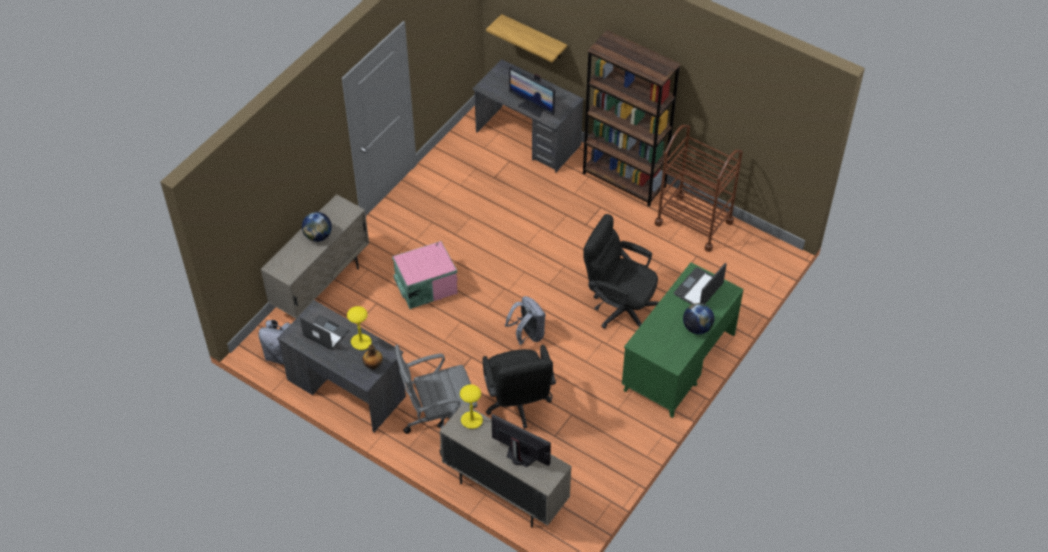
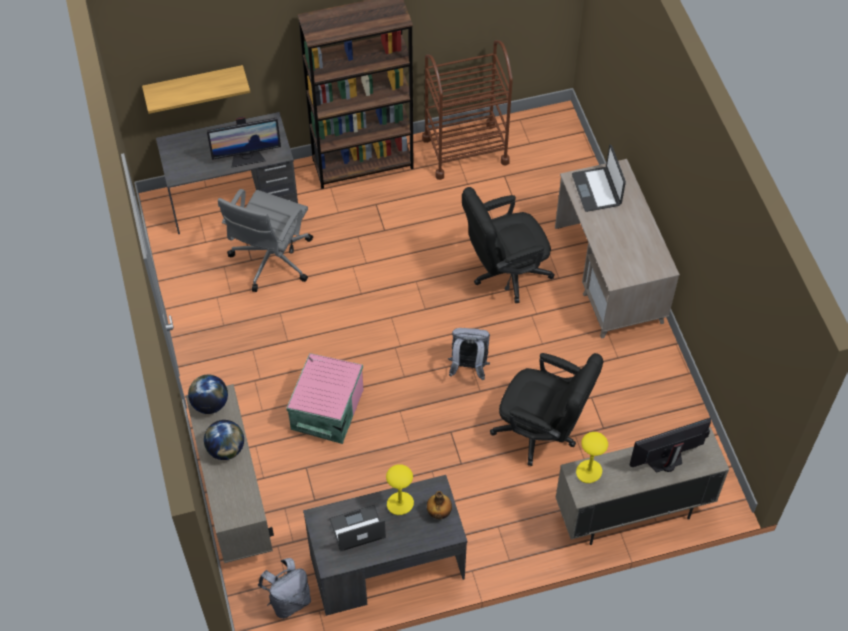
camera: 50 degrees left, 5 degrees up
grey office chair [395,345,478,456] -> grey office chair moved to [218,189,313,292]
green desk [622,262,744,418] -> beige desk [555,159,680,339]
globe [683,303,714,334] -> globe moved to [188,375,228,414]

